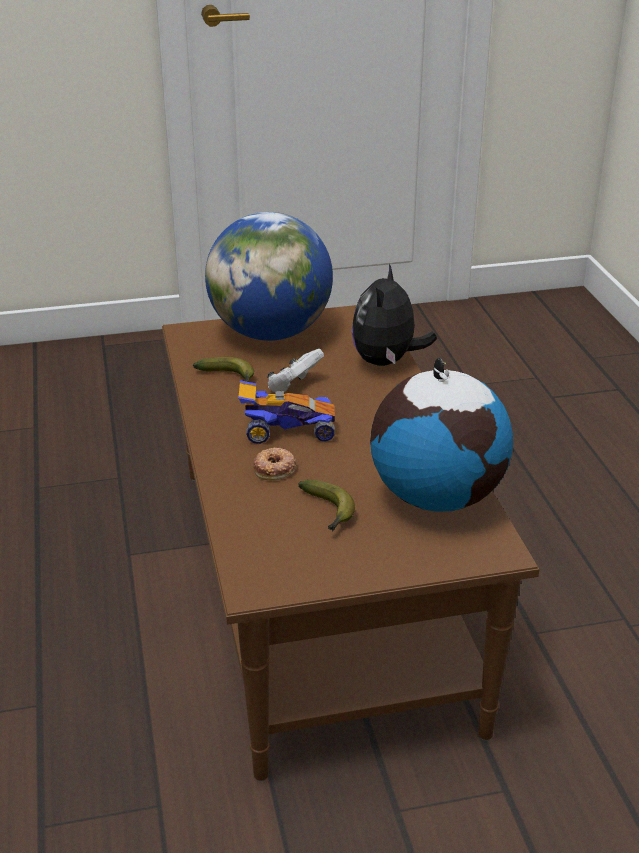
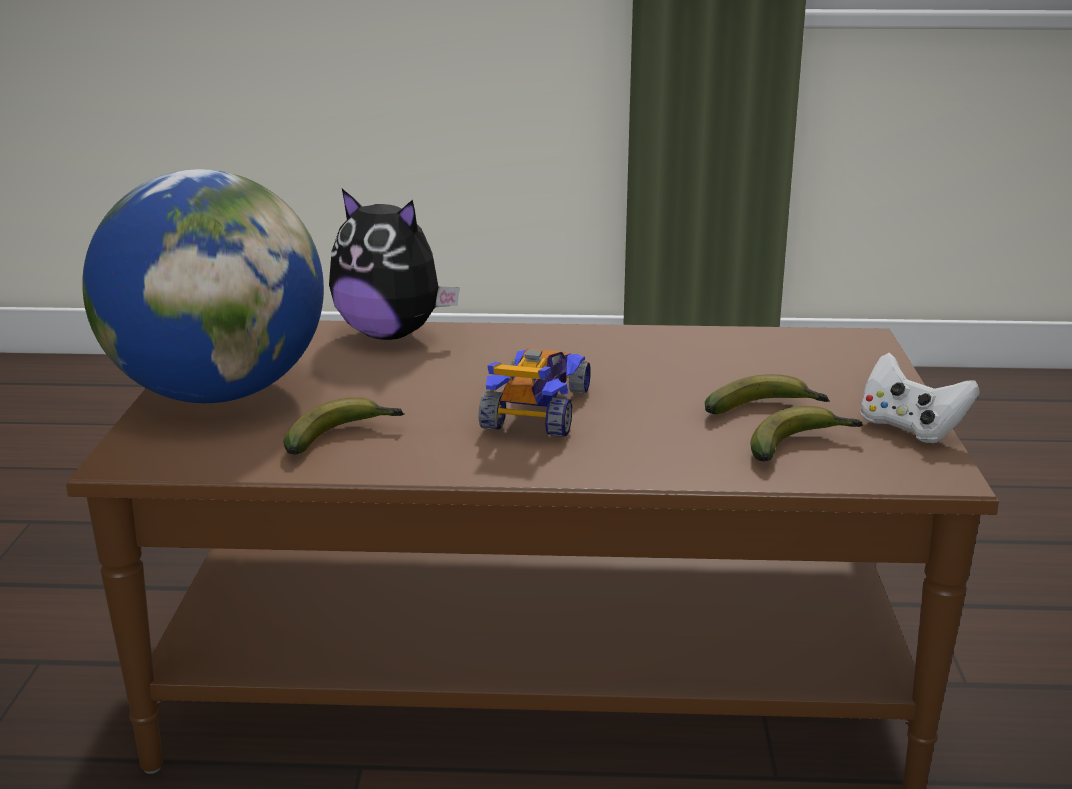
camera: 75 degrees left, 10 degrees down
donut [253,448,296,480] -> none
white game controller [267,349,324,393] -> white game controller moved to [860,353,979,444]
globe [370,358,513,512] -> none
none -> banana [751,406,863,461]

